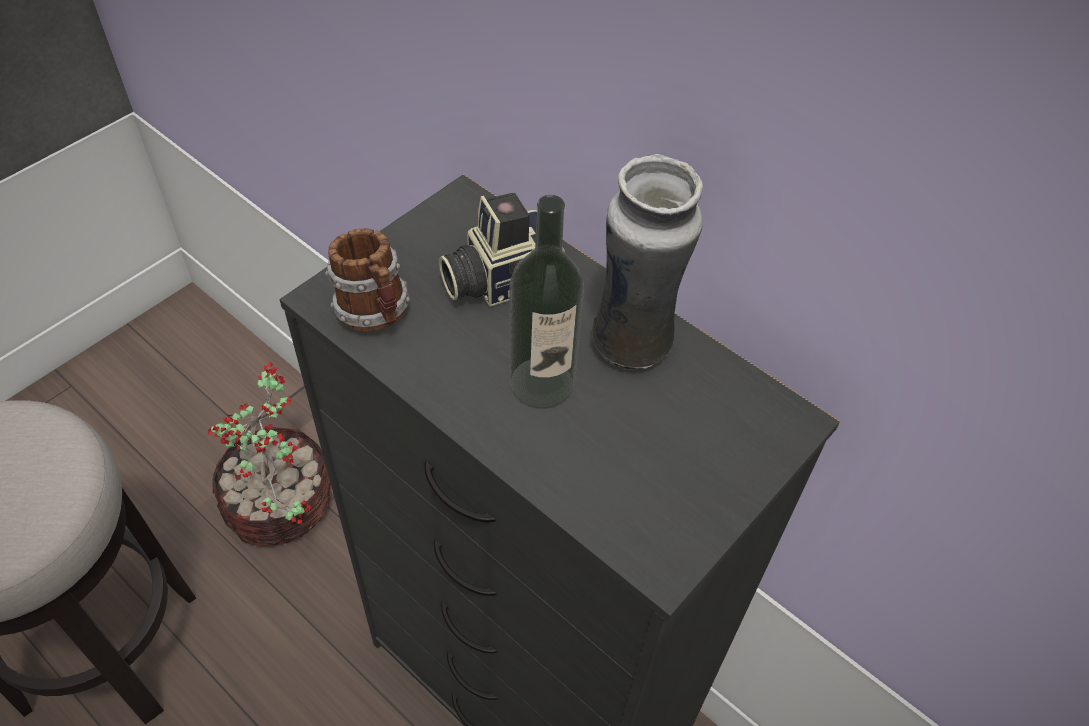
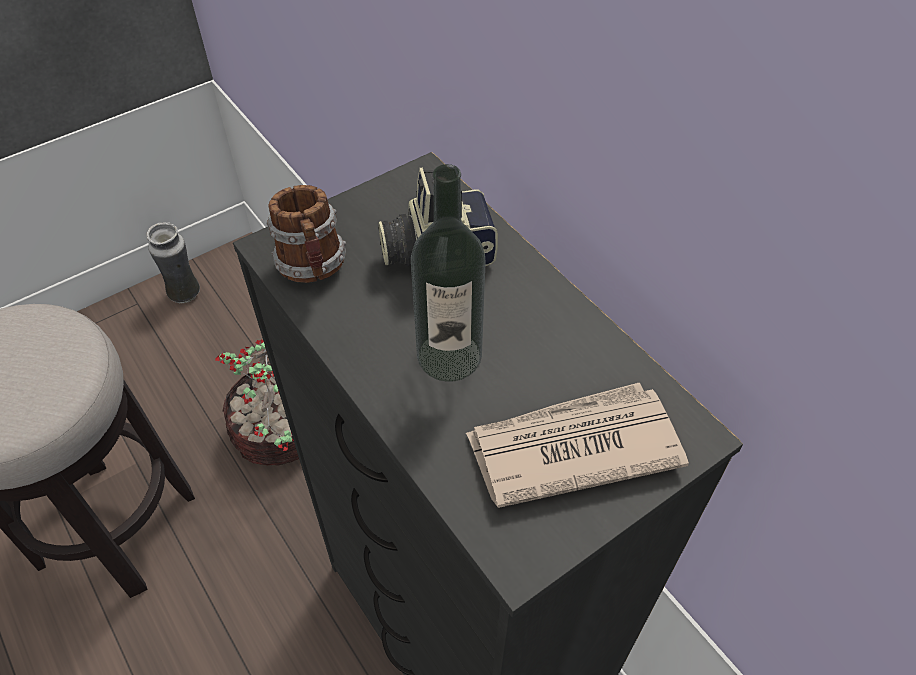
camera: 15 degrees right, 0 degrees up
vase [592,154,703,370] -> vase moved to [146,222,200,303]
none -> newspaper [466,383,689,508]

